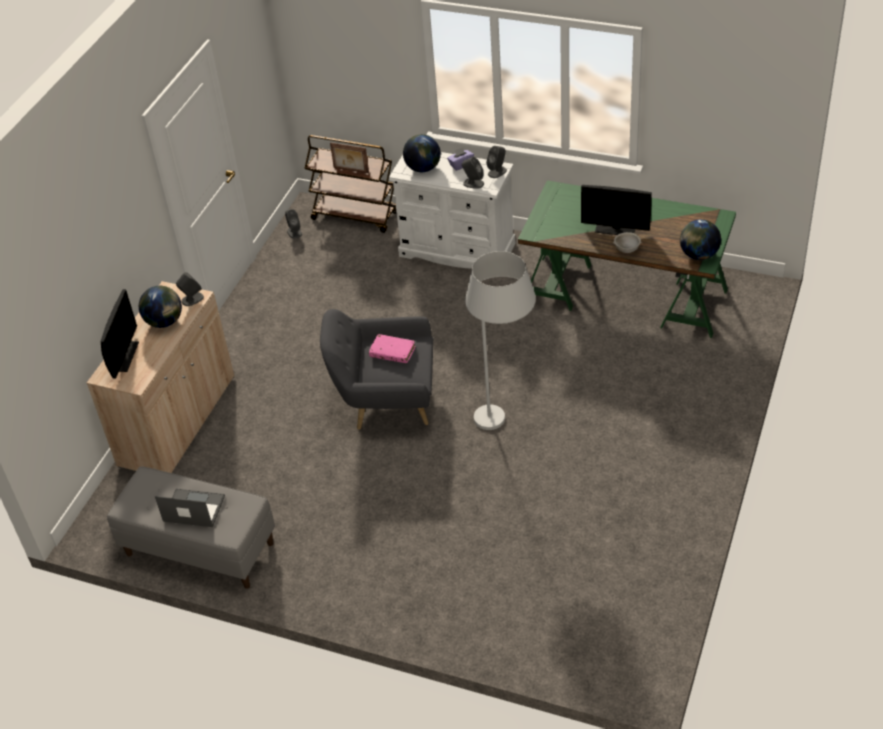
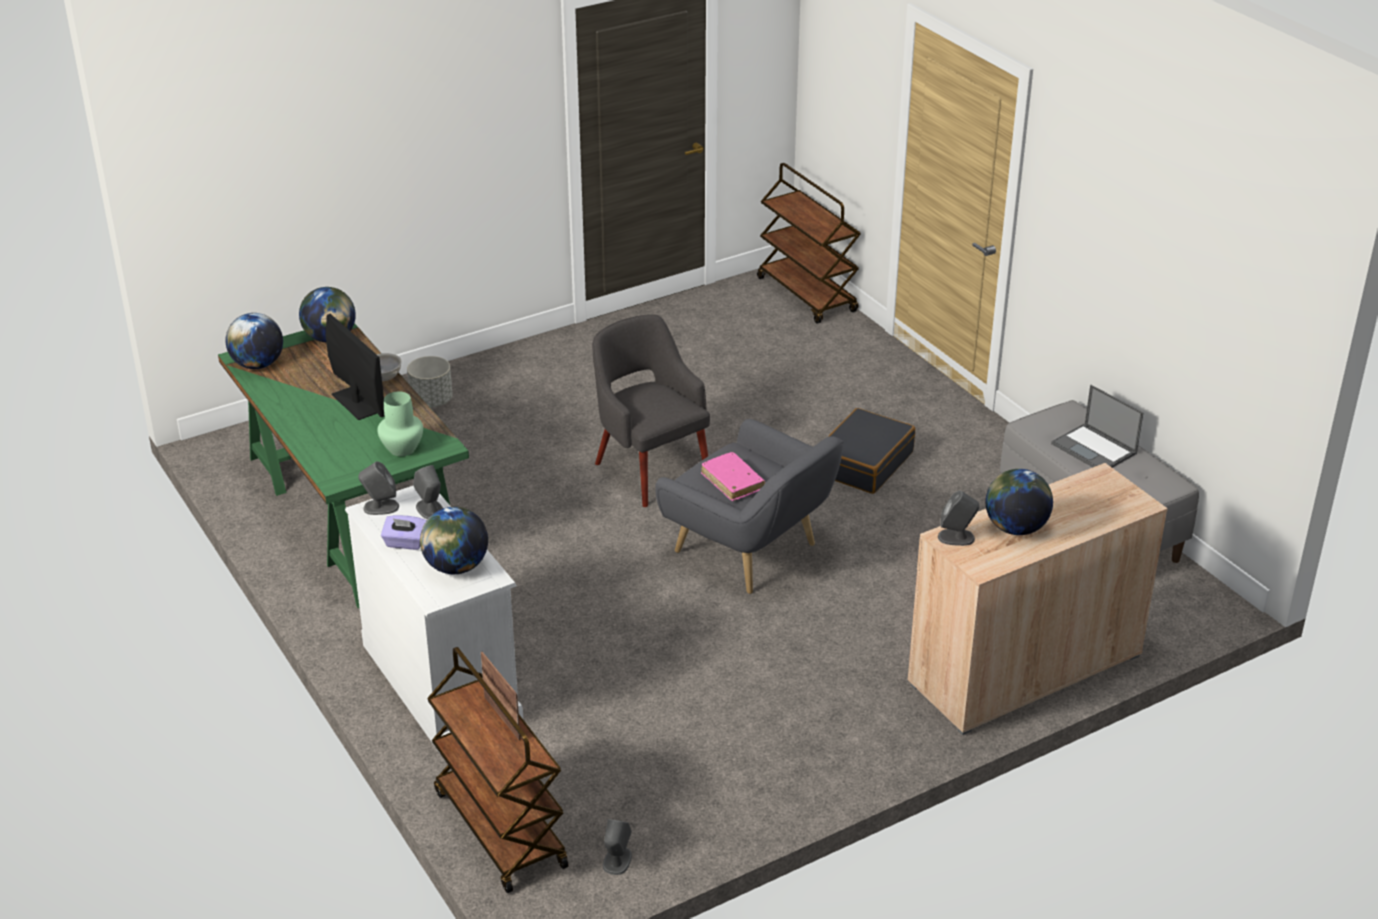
camera: 145 degrees left, 10 degrees down
monitor [100,289,139,379] -> none
white floor lamp [465,251,536,430] -> grey armchair [592,314,710,507]
none -> globe [225,313,283,369]
none -> green vase [377,391,423,456]
none -> grey planter [407,356,453,408]
none -> brown cart [757,163,861,324]
none -> black suitcase [828,408,915,494]

